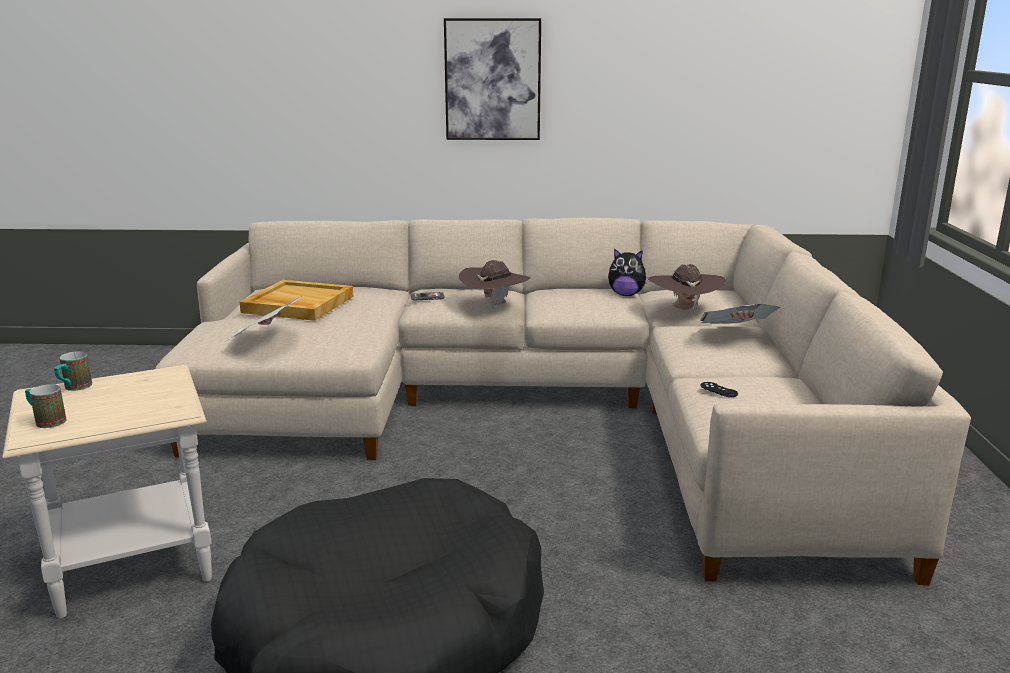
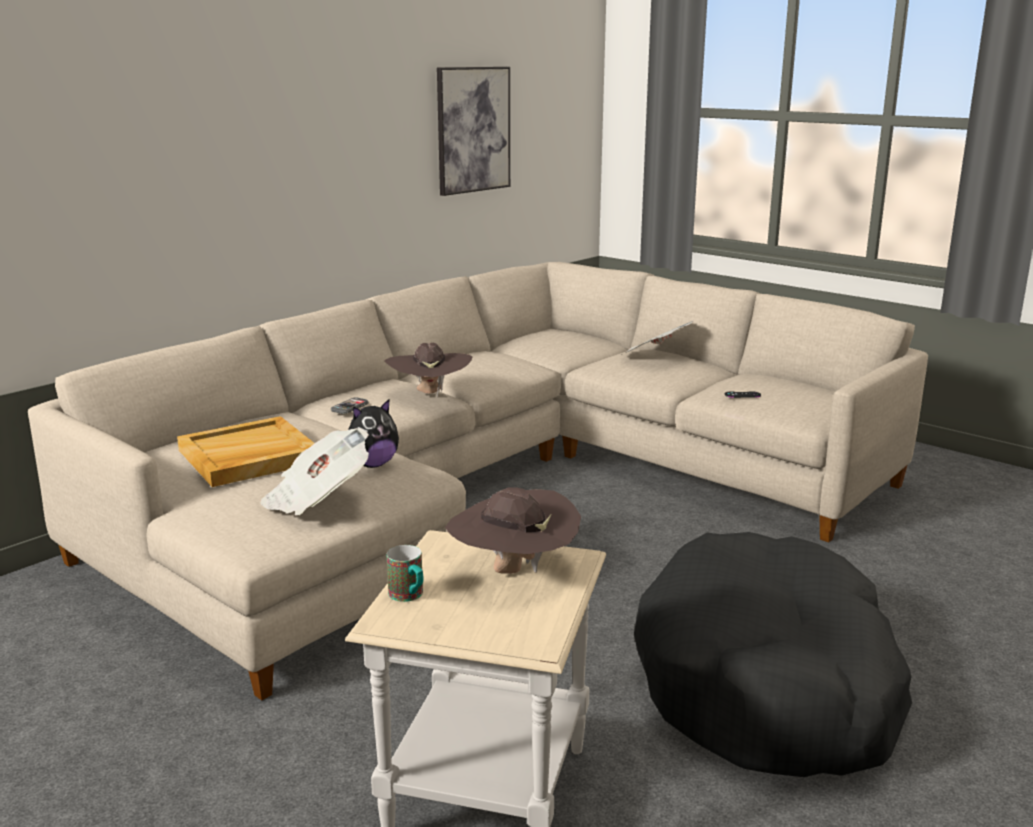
camera: 50 degrees left, 0 degrees up
mug [25,384,66,428] -> none
picture [444,18,541,140] -> picture moved to [437,67,510,196]
plush toy [608,248,649,296] -> plush toy moved to [348,399,399,468]
brown hat [648,264,726,313] -> brown hat moved to [445,488,581,574]

